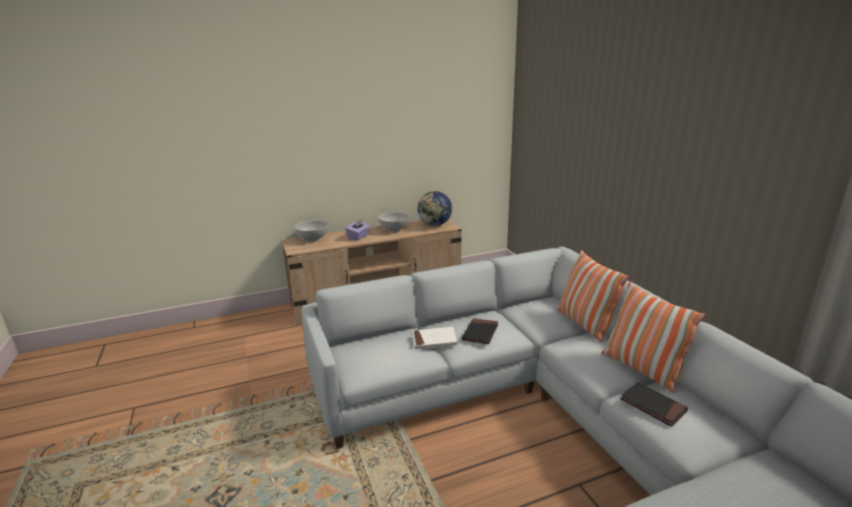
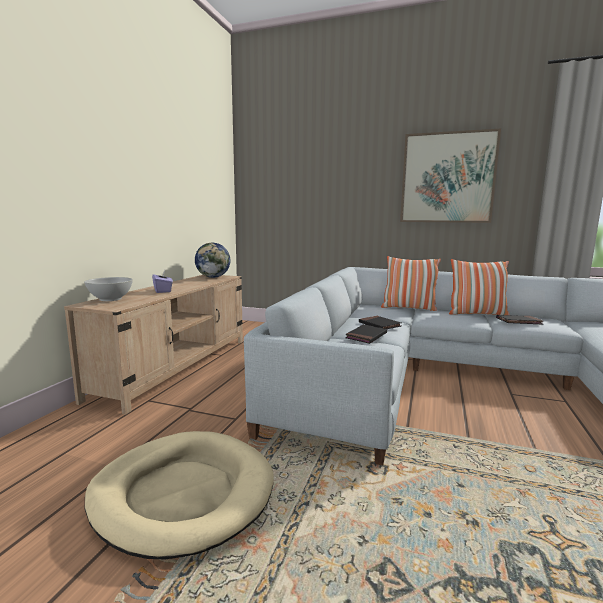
camera: 50 degrees left, 10 degrees down
white bowl [378,212,409,232] -> none
white book [413,327,457,349] -> black book [345,324,387,344]
none -> beige dog bed [85,431,274,559]
none -> picture [400,129,501,223]

